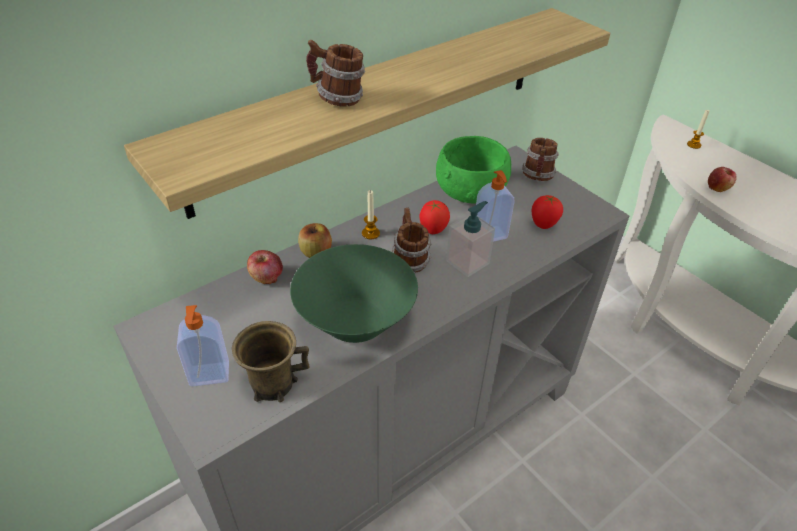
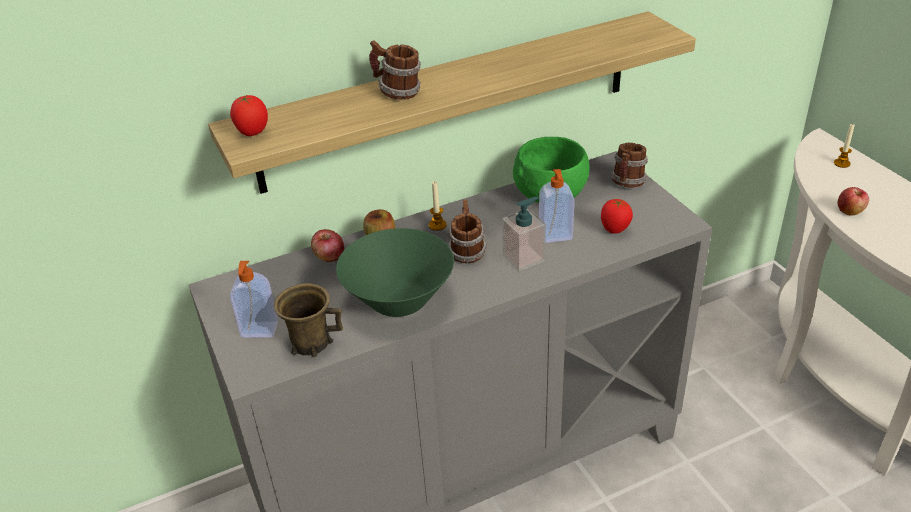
camera: 15 degrees right, 5 degrees down
tomato [420,200,450,234] -> tomato moved to [230,95,268,136]

